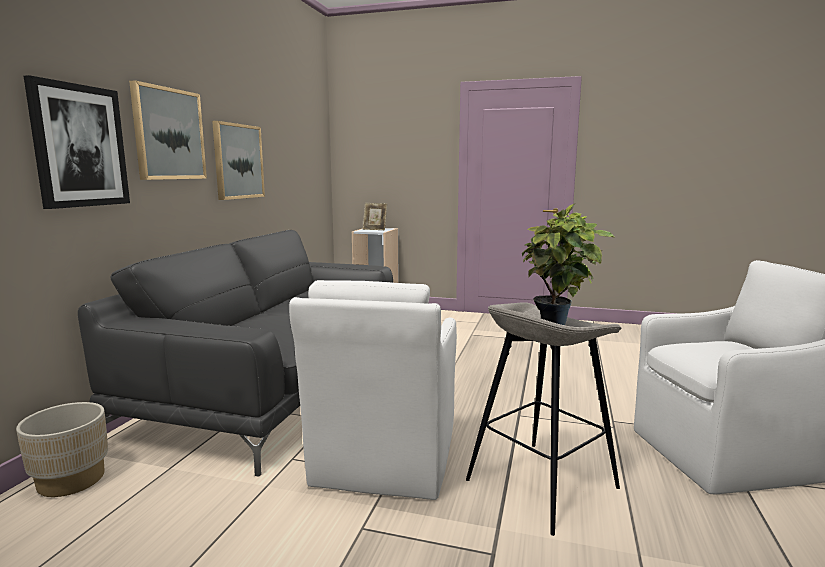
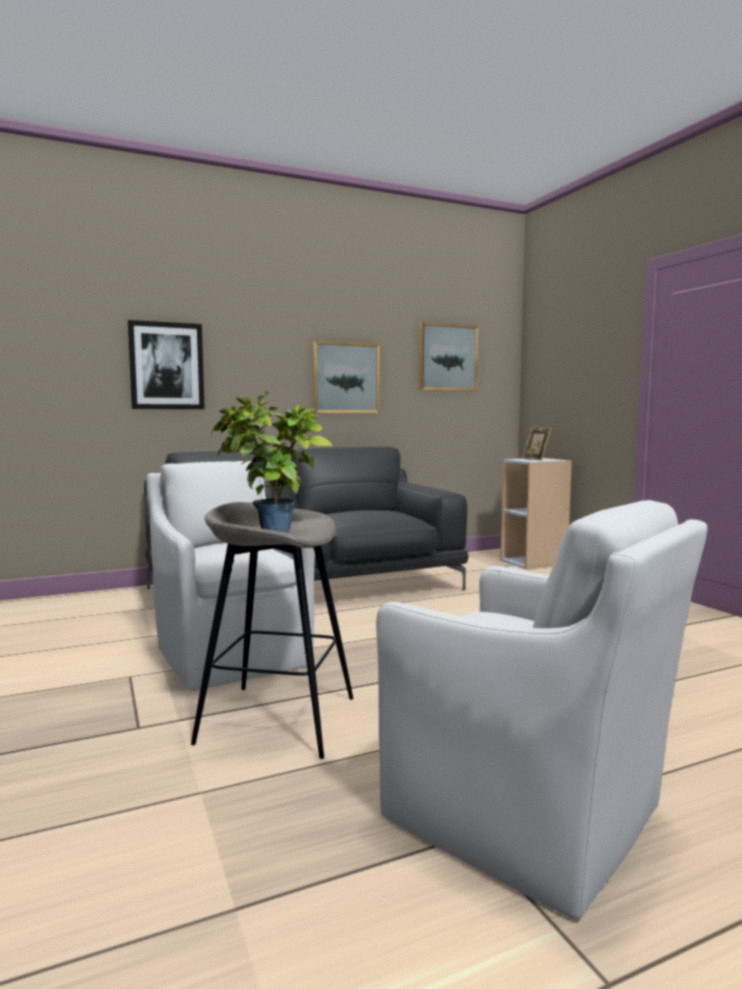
camera: 50 degrees right, 5 degrees down
beige planter [16,402,108,497] -> none
picture [129,80,207,180] -> picture moved to [419,322,478,391]
white armchair [289,280,457,500] -> white armchair turned 90 degrees clockwise [146,461,315,691]

